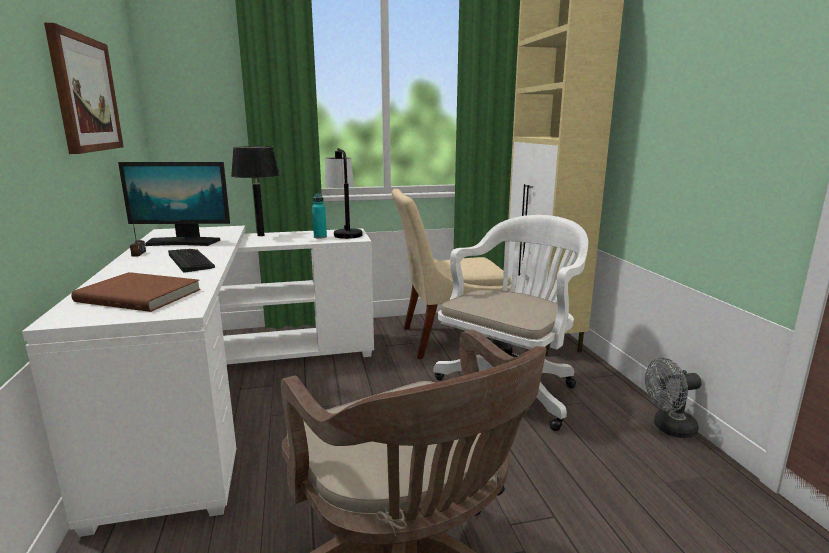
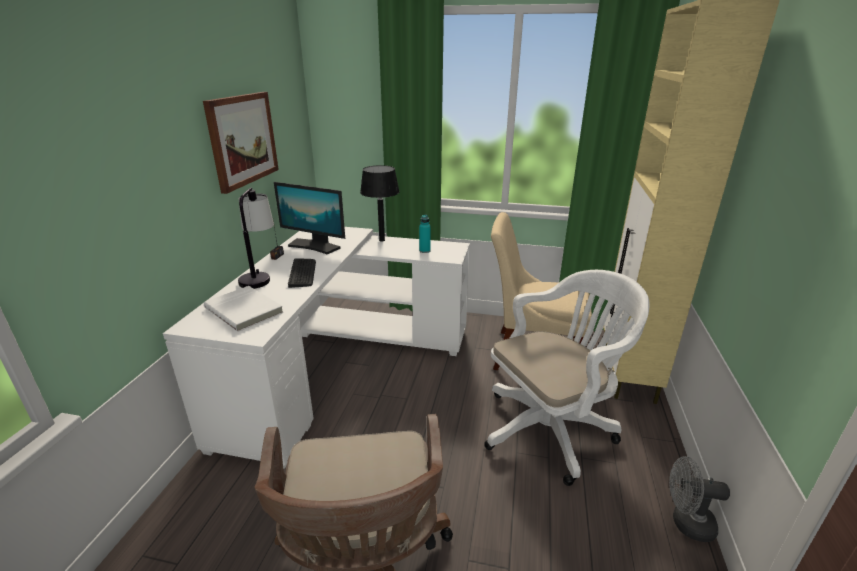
camera: 25 degrees right, 10 degrees up
brown book [71,272,201,312] -> white book [204,286,284,332]
table lamp [325,148,362,239] -> table lamp moved to [238,188,274,289]

